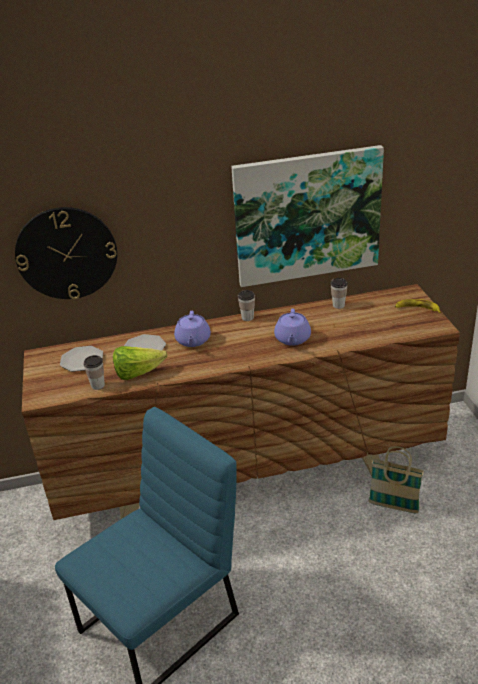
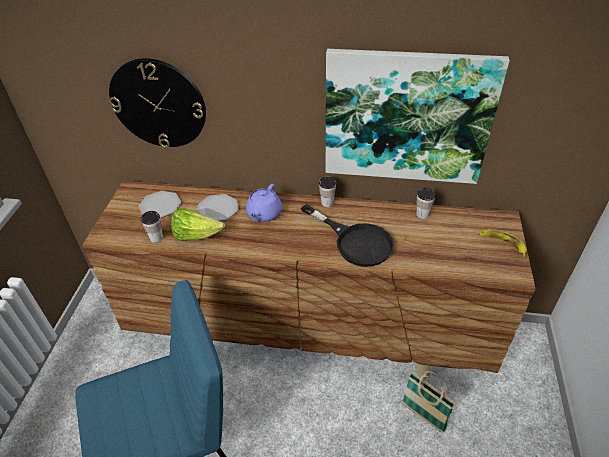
camera: 20 degrees right, 10 degrees up
purple teapot [274,309,311,346] -> black frying pan [301,204,394,267]

